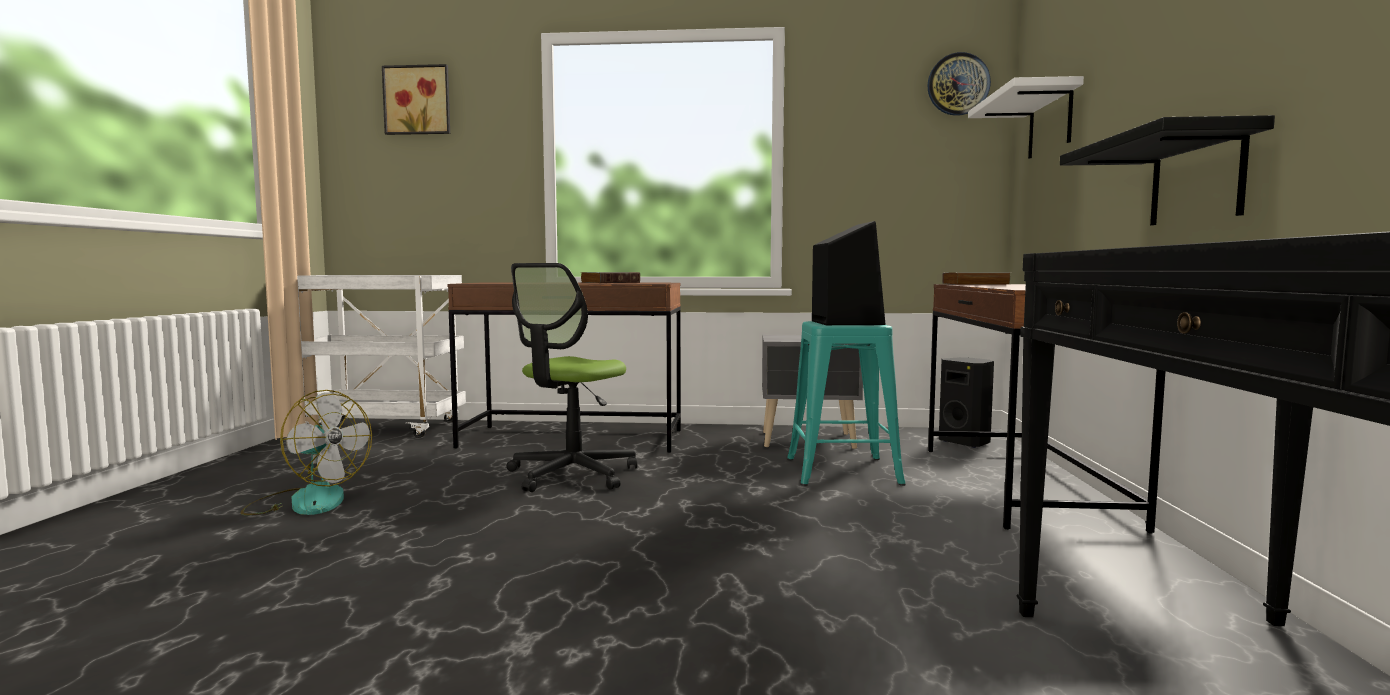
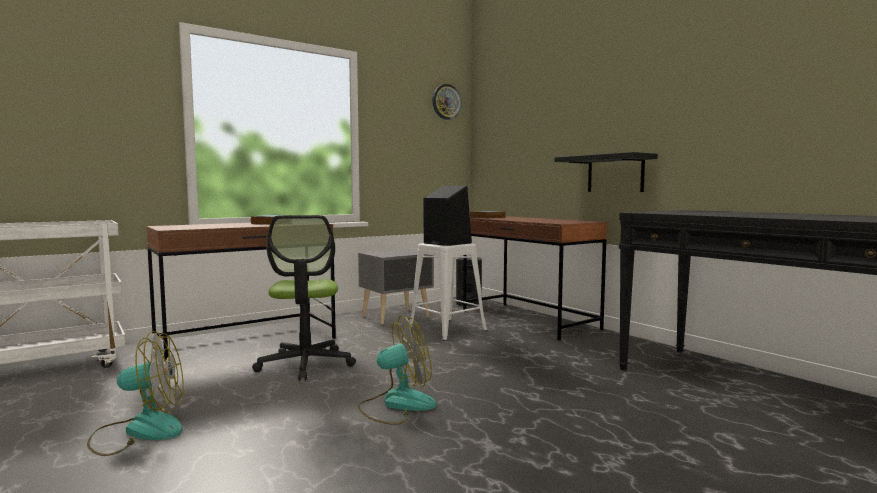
camera: 40 degrees left, 0 degrees up
picture [382,64,450,135] -> none
turquoise stool [787,321,906,486] -> white stool [409,243,487,341]
white shelf [968,76,1084,159] -> none
none -> fan [358,316,437,425]

